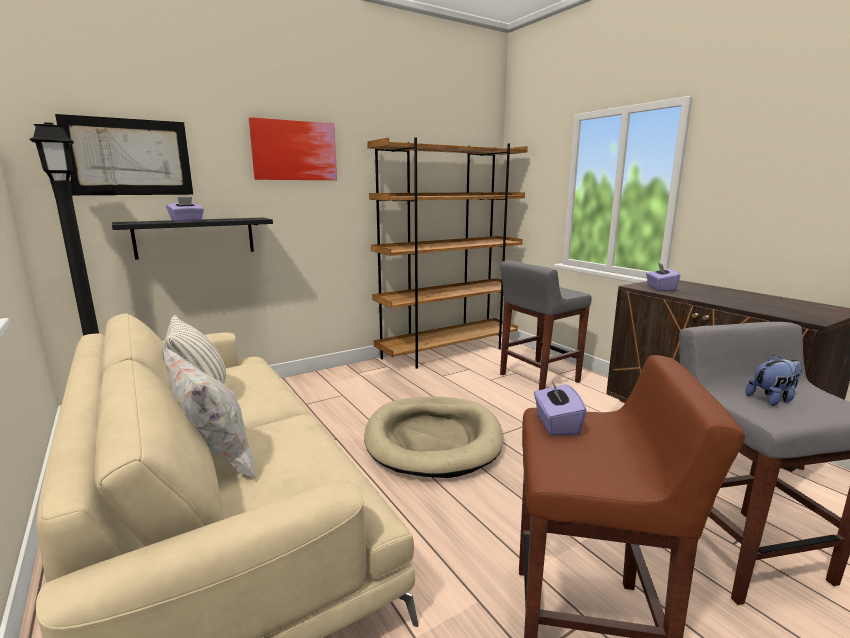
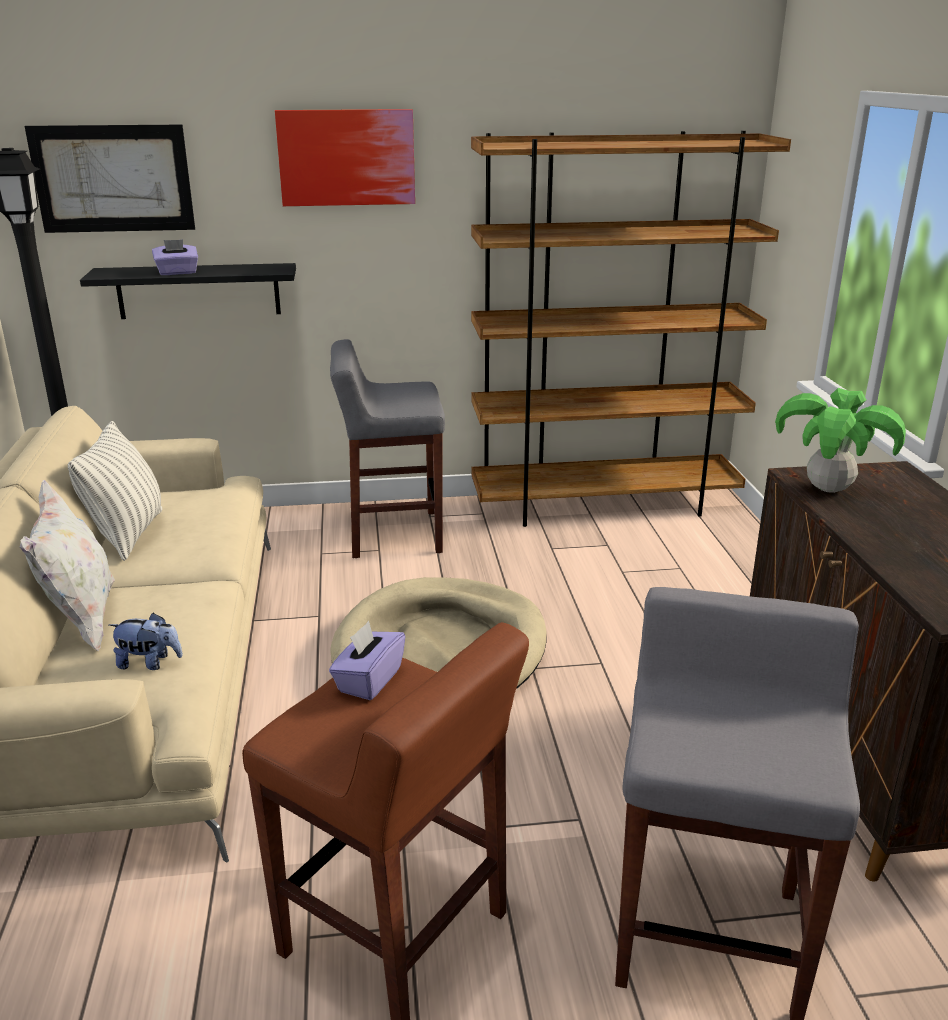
camera: 25 degrees right, 10 degrees up
grey stool [500,260,592,390] -> grey stool moved to [330,339,445,558]
purple tissue box [646,263,680,291] -> potted plant [775,388,906,493]
plush toy [746,355,803,406] -> plush toy moved to [109,613,183,670]

